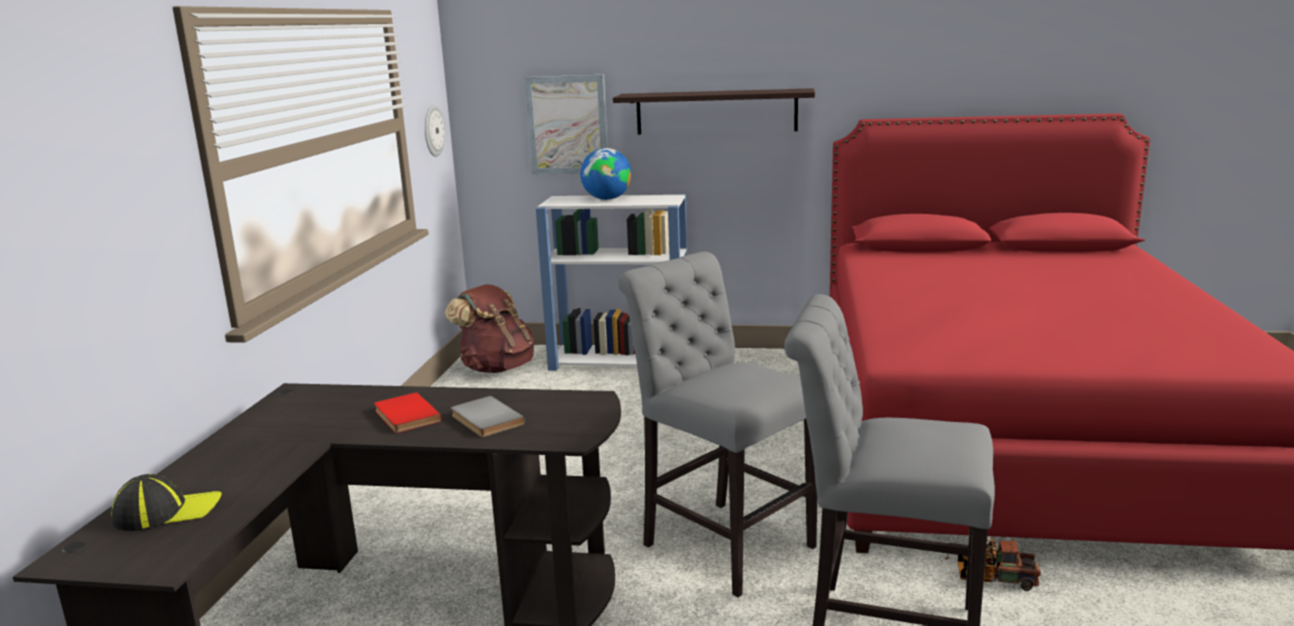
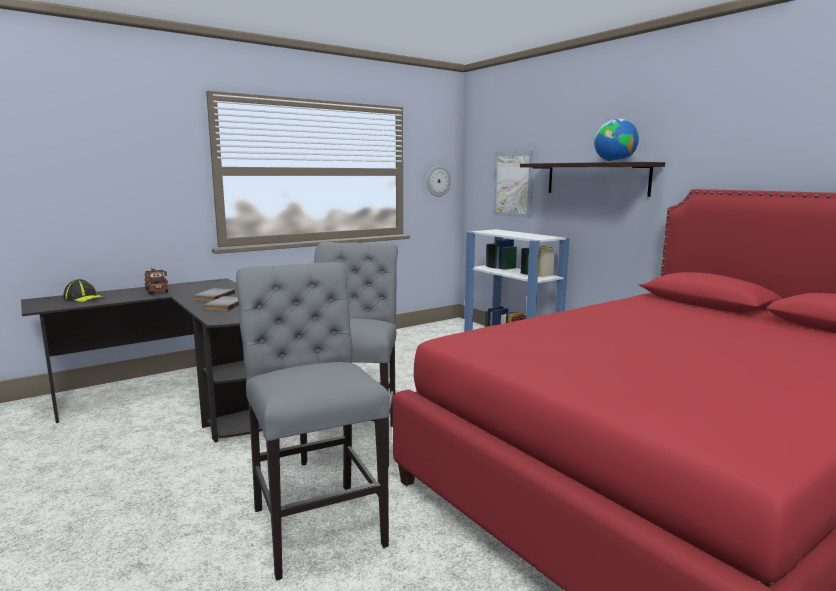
camera: 45 degrees right, 5 degrees down
red book [374,392,441,433] -> grey book [192,288,235,301]
brown backpack [445,284,534,373] -> none
globe [580,148,632,200] -> globe moved to [594,119,639,162]
toy truck [945,538,1041,591] -> toy truck moved to [145,268,168,294]

